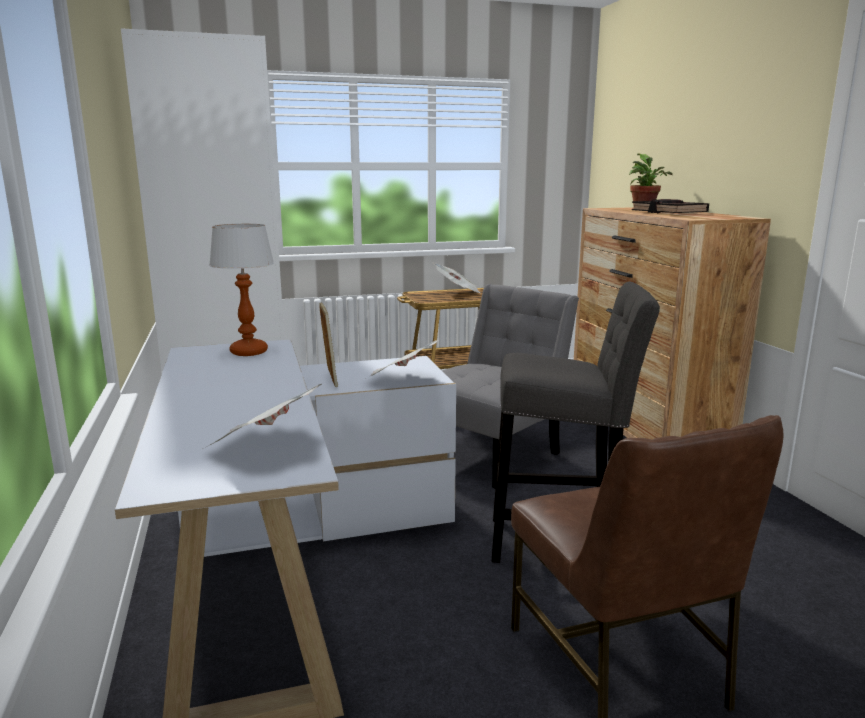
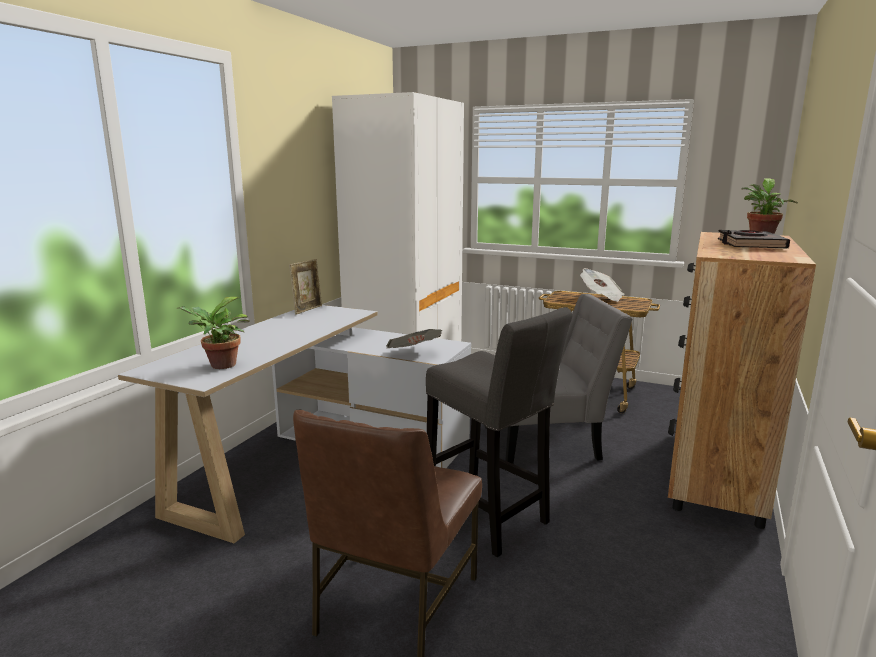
camera: 40 degrees right, 0 degrees up
newspaper [207,384,322,447] -> potted plant [176,297,250,369]
table lamp [209,224,274,356] -> none
picture frame [319,303,338,387] -> picture frame moved to [289,259,322,315]

